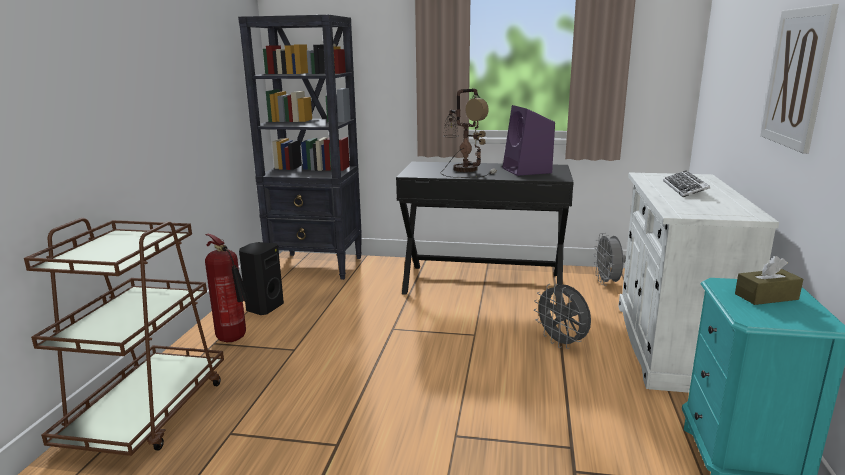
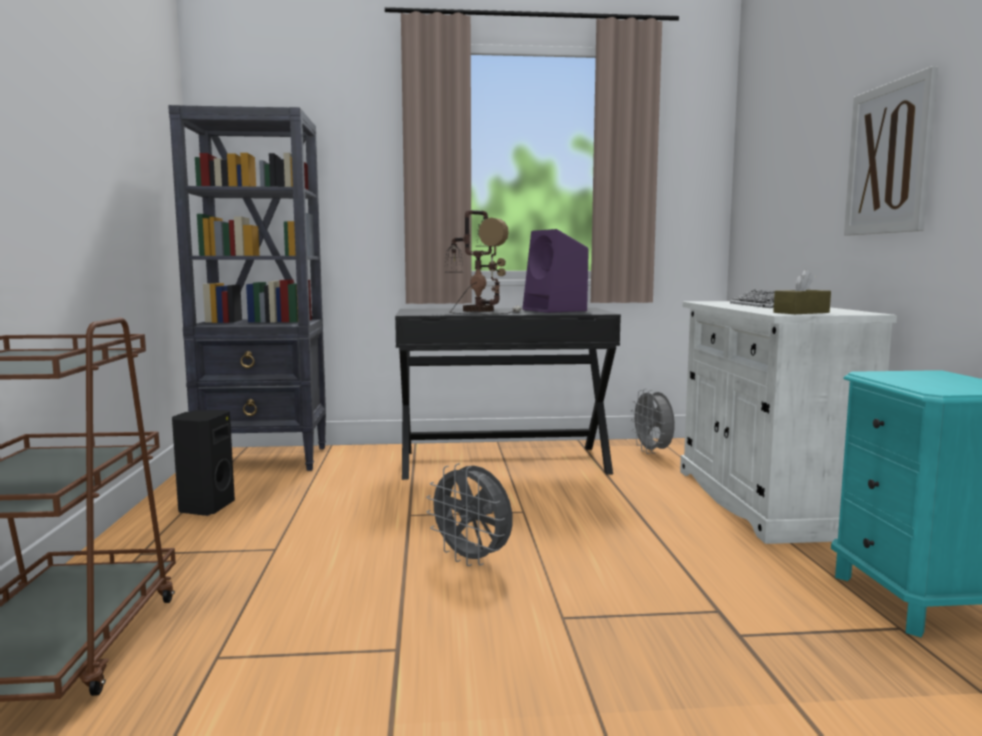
camera: 15 degrees left, 10 degrees down
fire extinguisher [205,234,249,342] -> none
grey fan [534,284,591,349] -> grey fan moved to [426,463,513,566]
brown tissue box [735,256,803,305] -> brown tissue box moved to [773,269,831,314]

